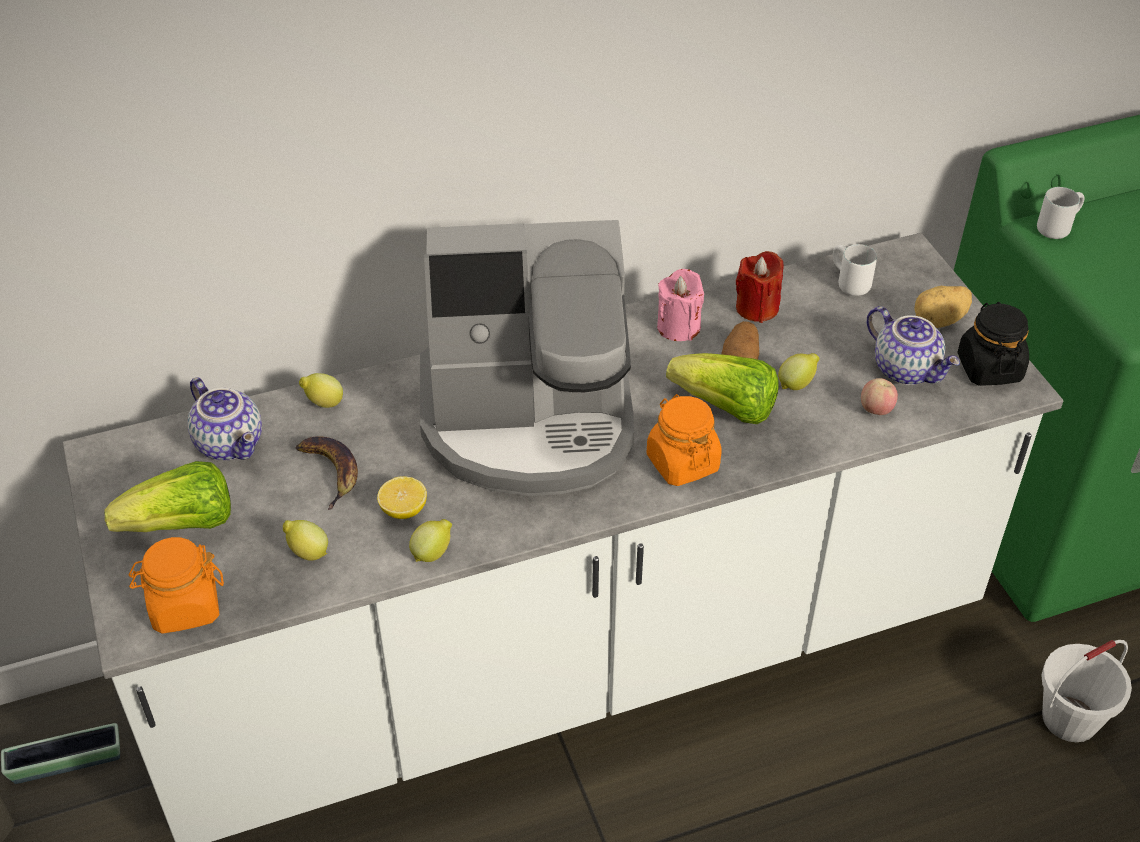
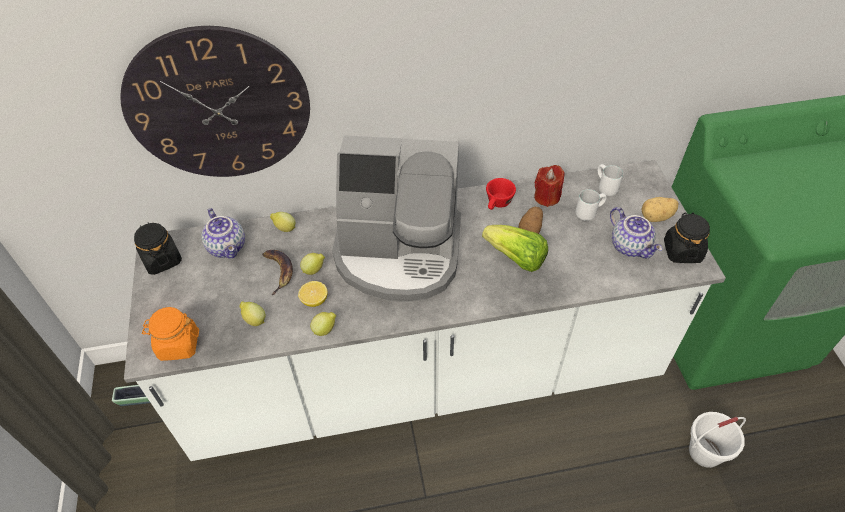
camera: 10 degrees right, 5 degrees up
lettuce [105,461,231,532] -> none
orange jar [646,394,722,486] -> none
pink candle [657,269,704,341] -> red cup [486,178,516,210]
lemon [778,353,820,390] -> lemon moved to [300,253,325,275]
apple [861,378,898,415] -> none
white mug [1037,187,1084,239] -> white mug moved to [575,189,607,221]
none -> wall clock [120,26,310,177]
none -> black jar [134,222,182,275]

